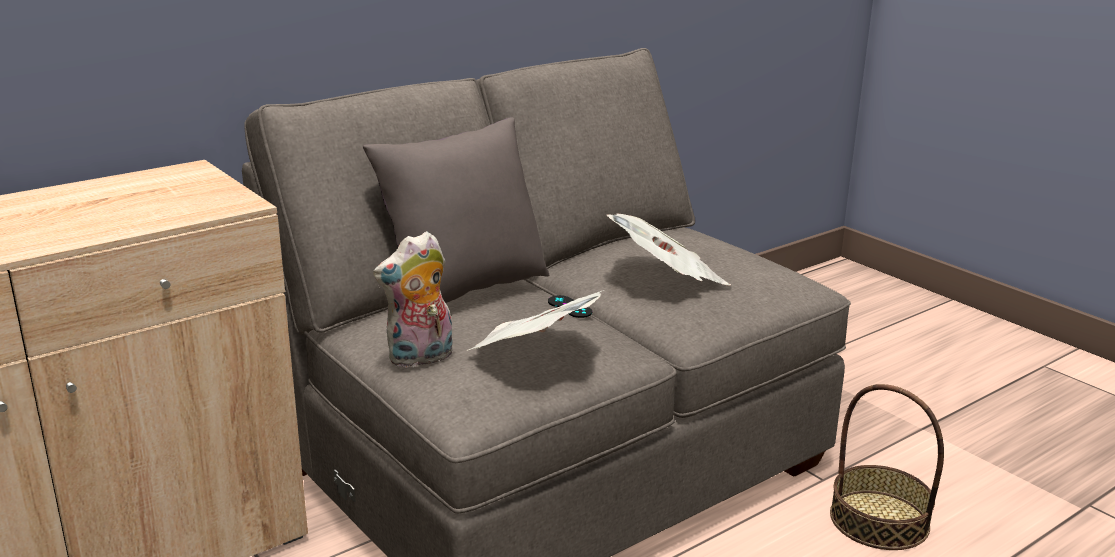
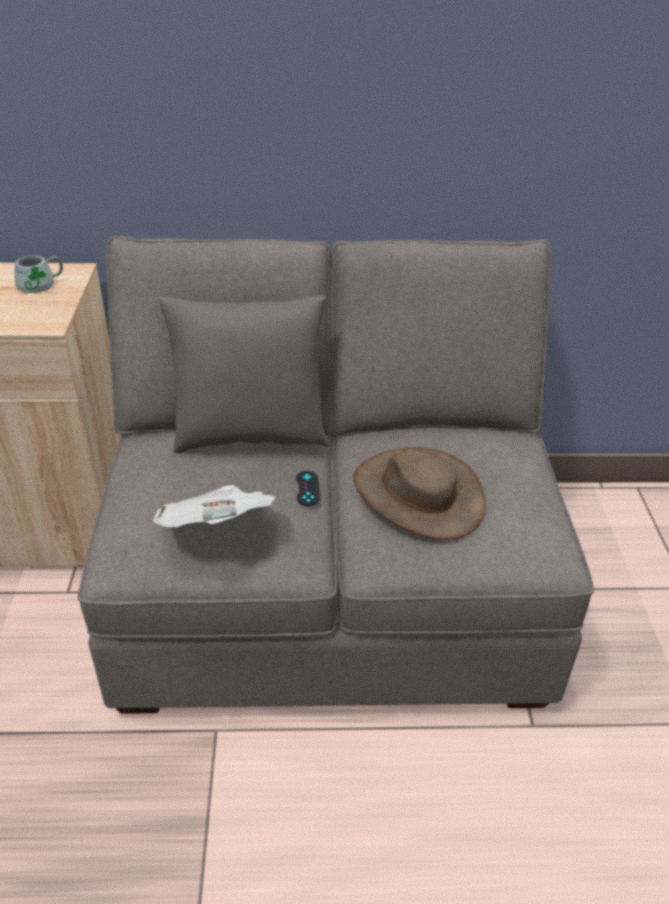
camera: 35 degrees right, 15 degrees up
plush toy [373,231,453,368] -> none
newspaper [606,214,731,285] -> brown hat [353,447,486,539]
basket [830,384,944,550] -> none
none -> grey mug [14,255,63,294]

